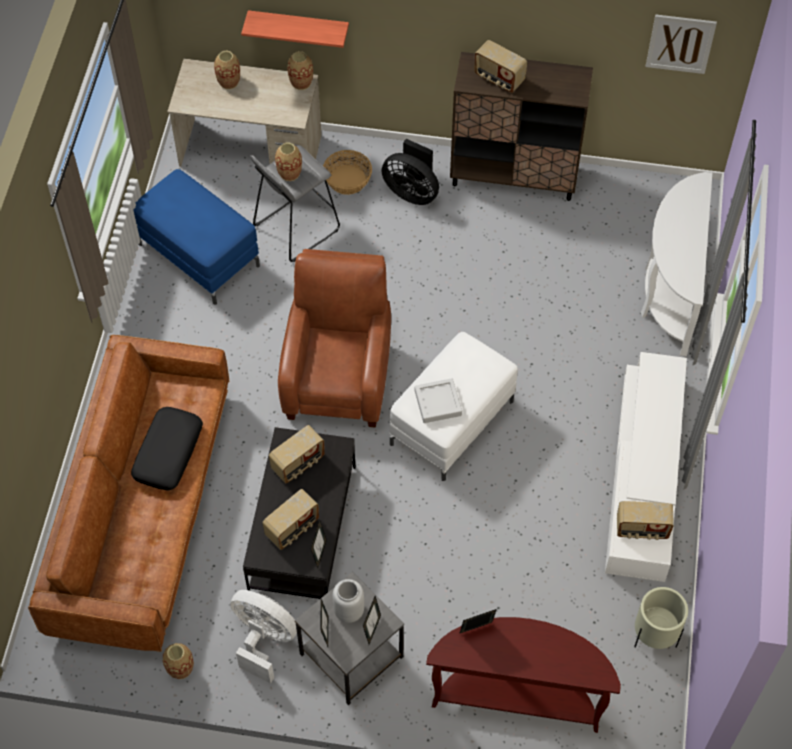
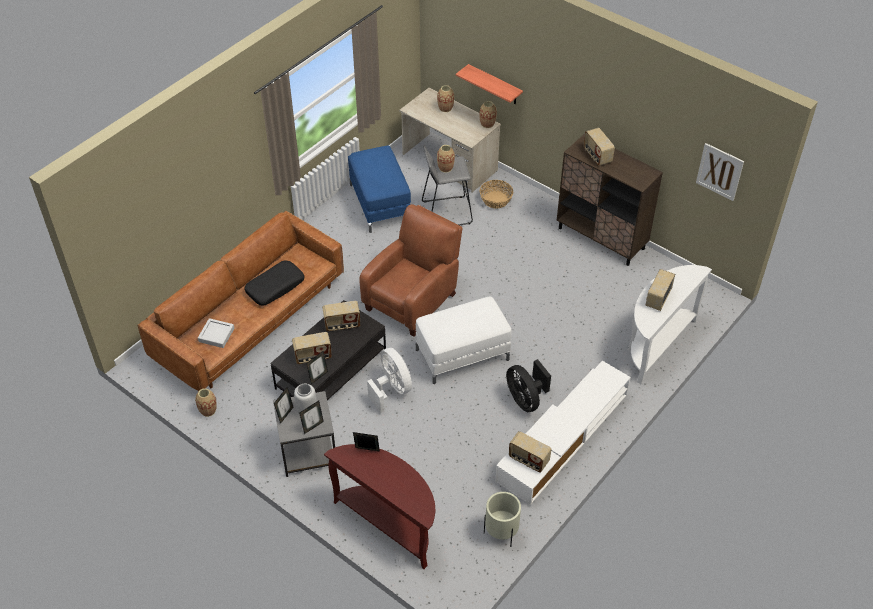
camera: 30 degrees right, 10 degrees down
white fan [230,590,297,684] -> white fan moved to [367,348,412,413]
black fan [382,139,439,205] -> black fan moved to [506,359,551,412]
grey tray [415,378,462,423] -> grey tray moved to [198,318,234,348]
none -> radio [645,269,675,311]

